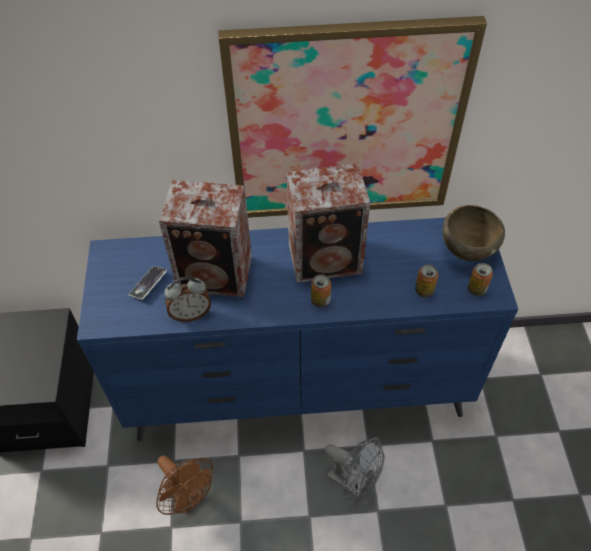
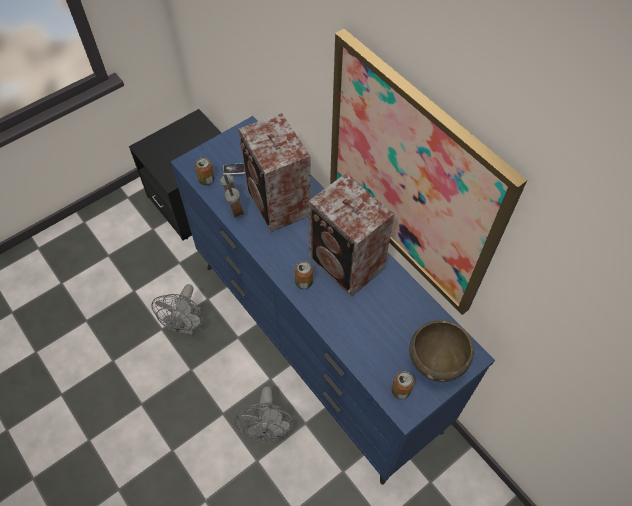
camera: 55 degrees right, 5 degrees up
brown fan [156,456,213,515] -> grey fan [151,284,204,335]
alarm clock [165,277,211,322] -> alarm clock turned 150 degrees counterclockwise [220,174,244,218]
can [415,264,438,298] -> can moved to [195,157,214,186]

